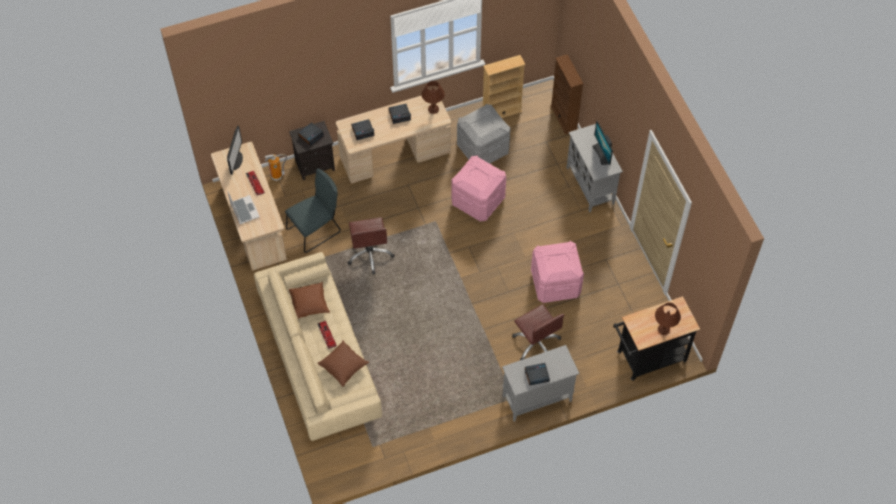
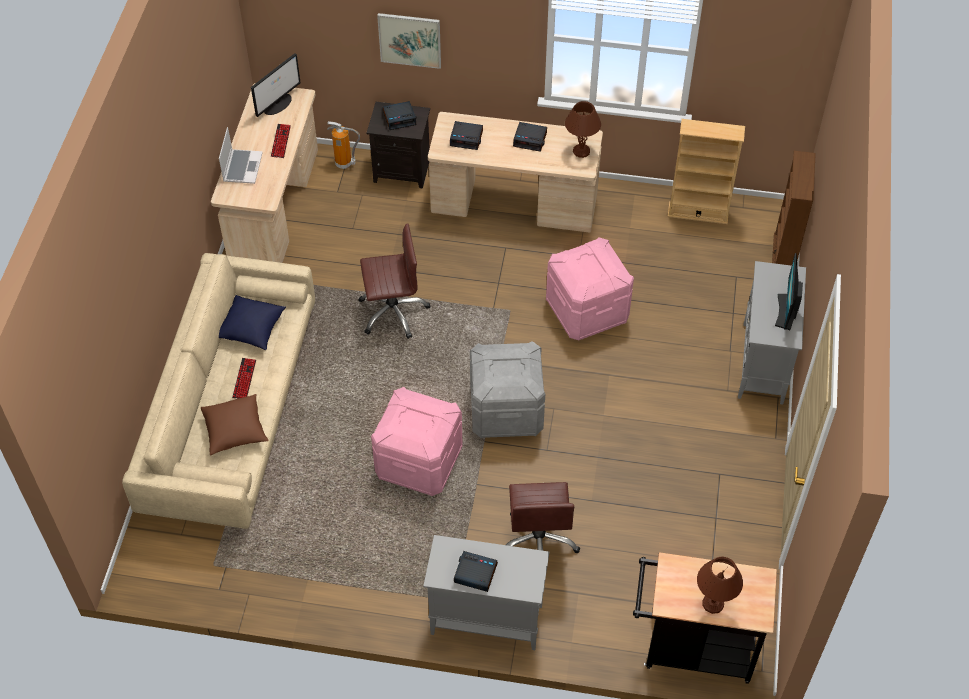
camera: 30 degrees right, 5 degrees down
grey chair [285,169,341,253] -> none
brown pillow [289,282,330,319] -> blue pillow [219,295,286,350]
brown office chair [347,217,394,275] -> brown office chair turned 120 degrees counterclockwise [358,223,431,339]
grey storage box [457,104,511,164] -> grey storage box moved to [470,341,545,438]
pink storage box [531,241,584,303] -> pink storage box moved to [371,387,463,496]
none -> picture [377,13,441,69]

